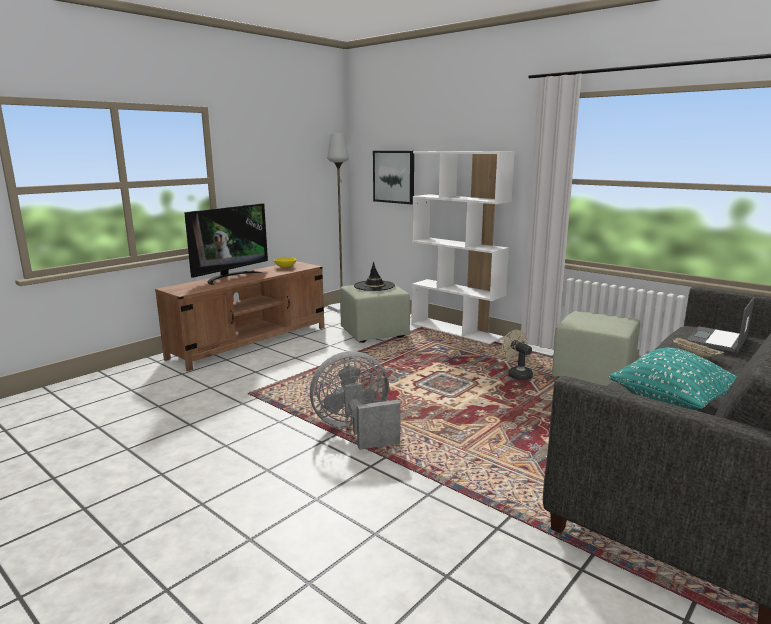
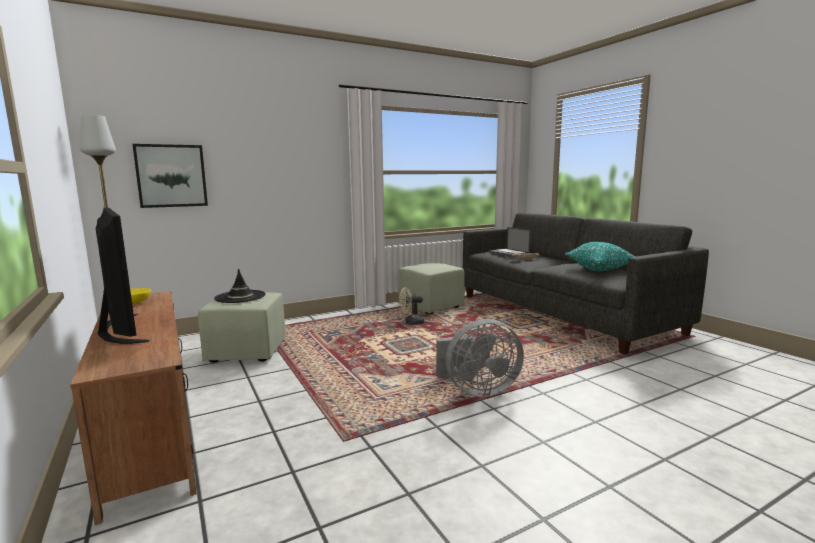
camera: 70 degrees left, 5 degrees down
grey fan [310,351,400,450] -> grey fan turned 105 degrees counterclockwise [436,319,524,397]
white bookcase [411,151,515,344] -> none

